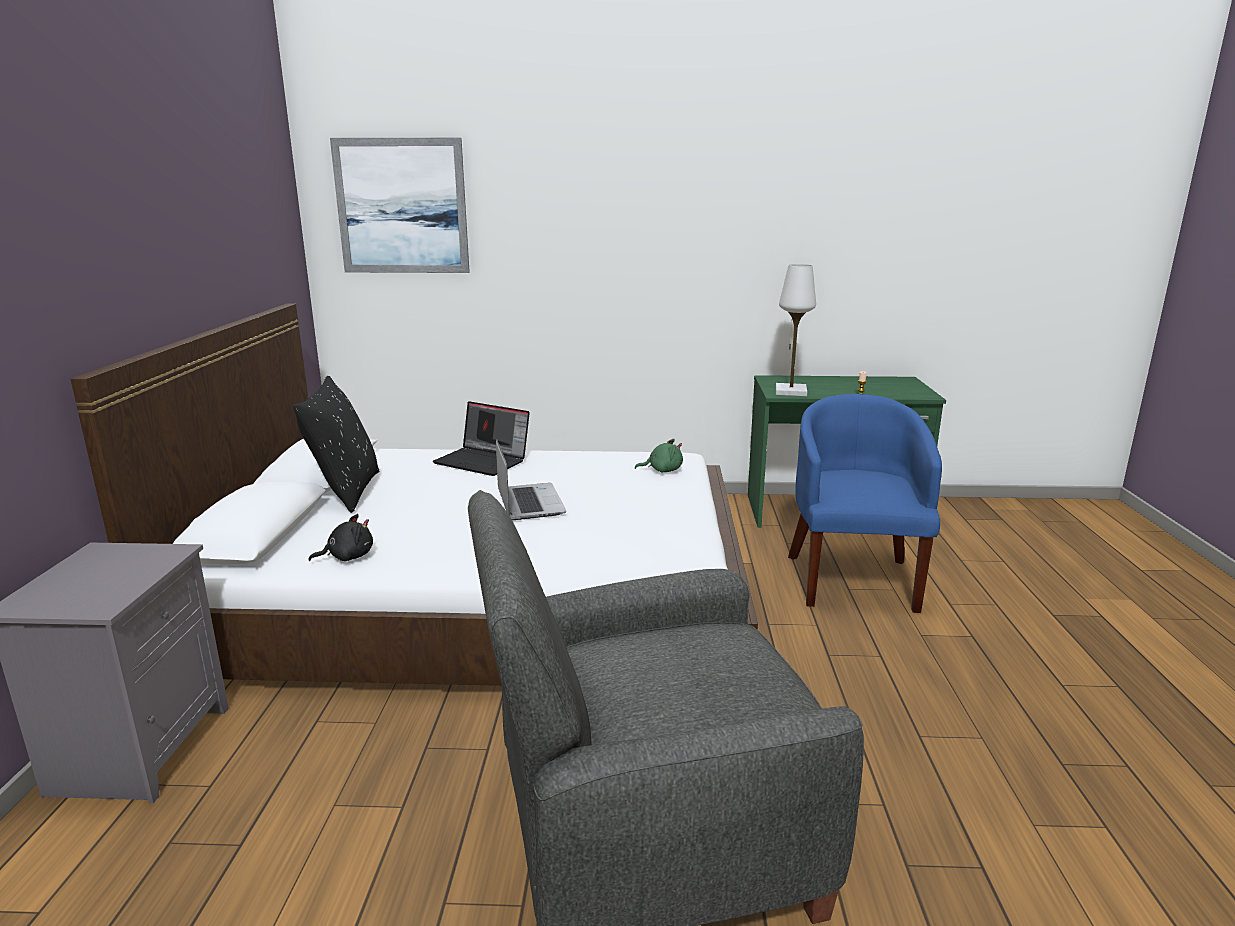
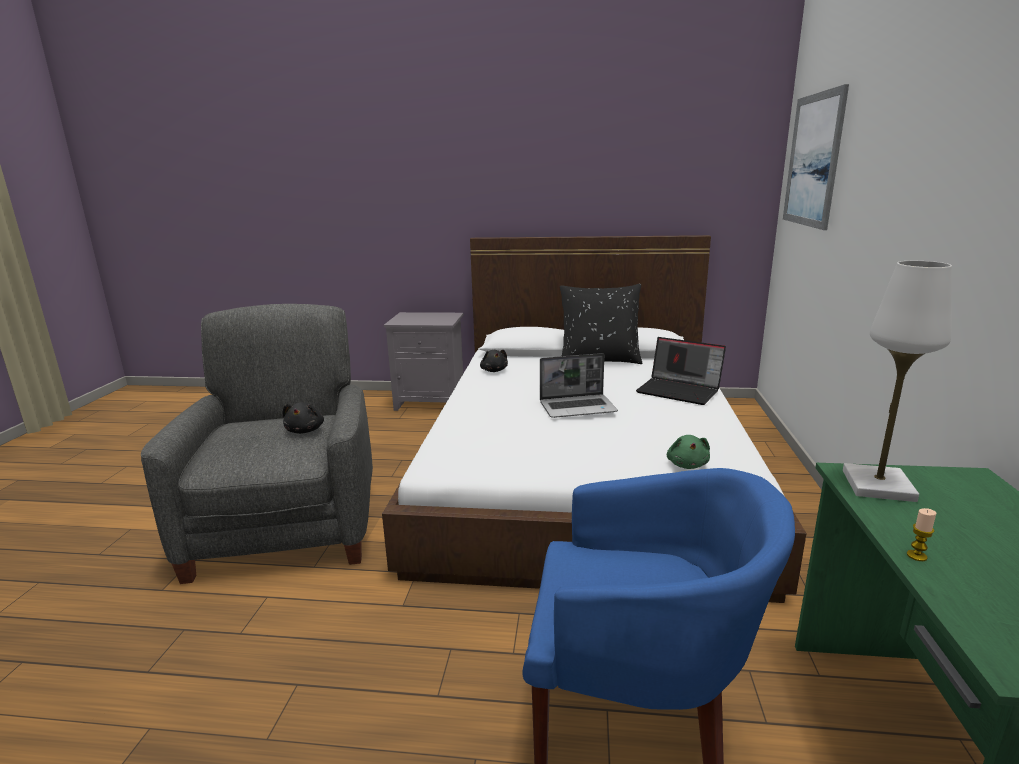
camera: 95 degrees right, 0 degrees up
laptop [433,401,530,476] -> laptop turned 90 degrees counterclockwise [636,337,726,405]
none -> black plush toy [283,402,324,434]

